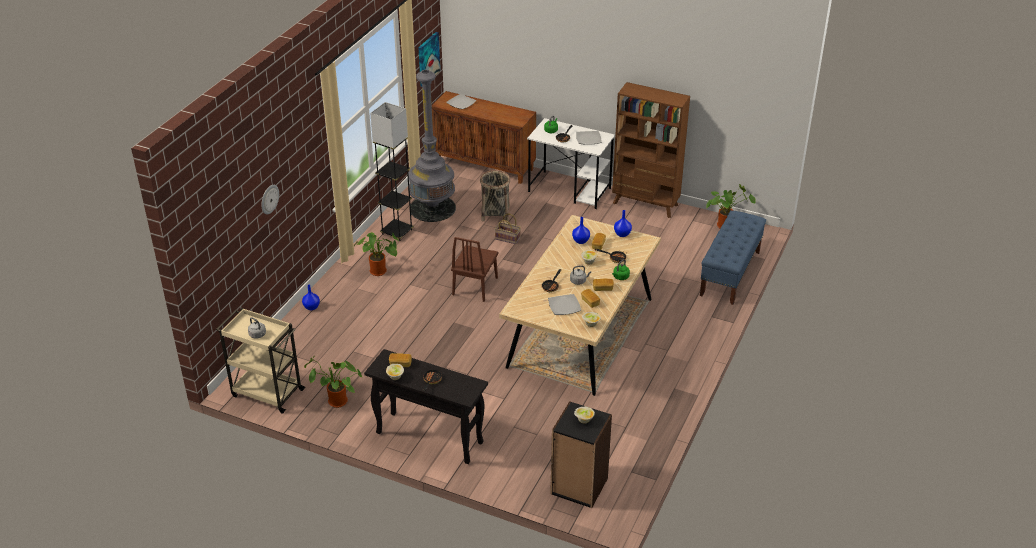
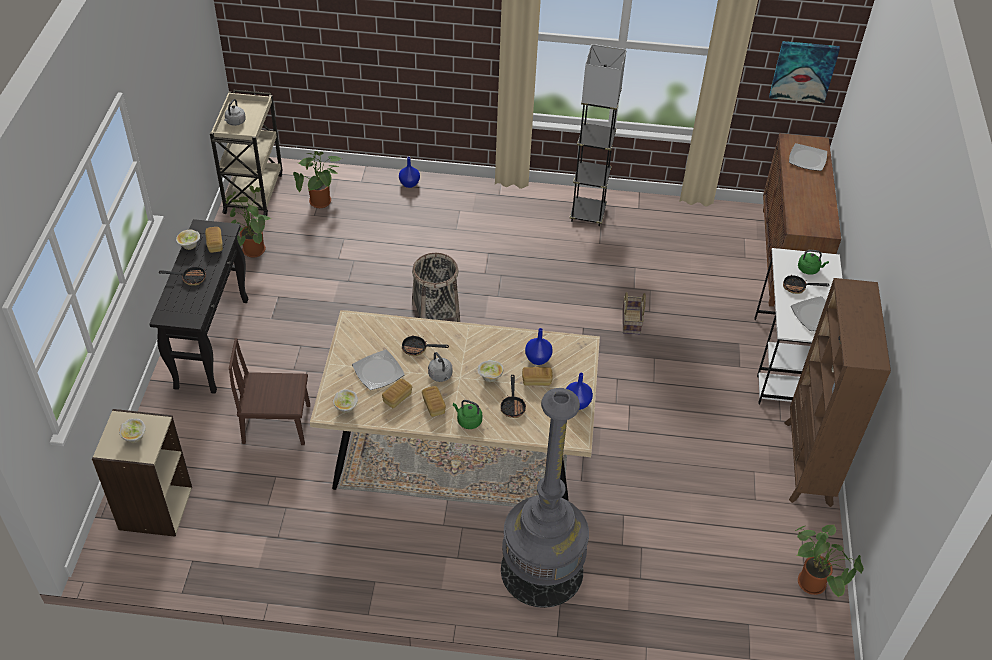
camera: 70 degrees right, 10 degrees up
wall clock [261,185,279,214] -> none
potted plant [354,232,399,276] -> potted plant moved to [293,151,342,208]
grey floor lamp [408,70,456,222] -> grey floor lamp moved to [501,388,589,608]
brown chair [451,237,499,302] -> brown chair moved to [229,338,310,445]
basket [480,170,510,222] -> basket moved to [412,253,460,322]
black bookcase [550,401,612,508] -> beige bookcase [92,409,192,537]
blue bench [700,210,766,305] -> none

